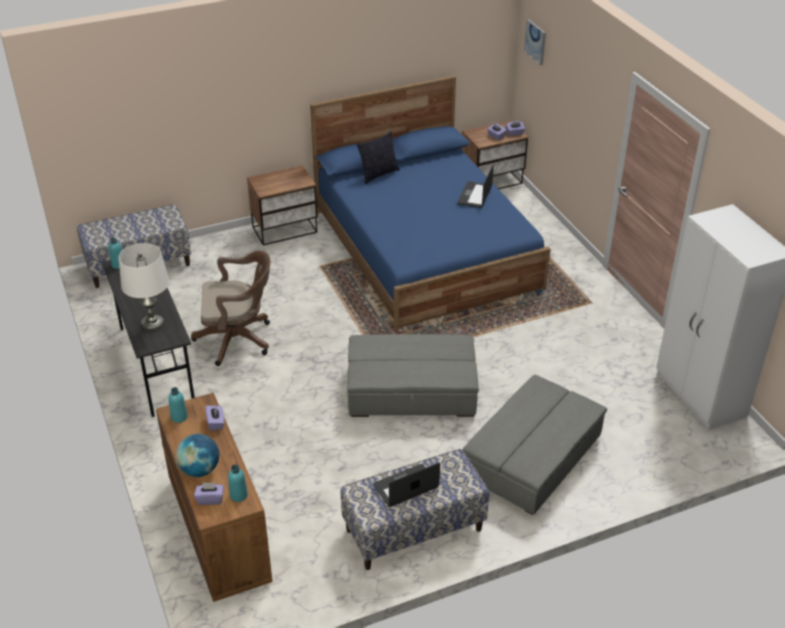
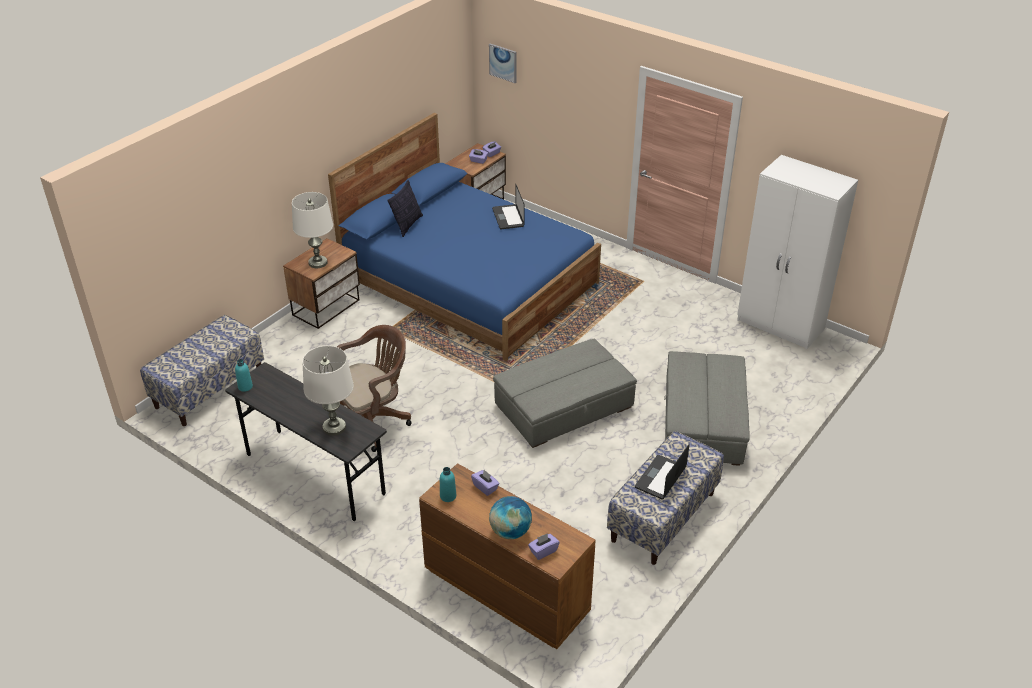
camera: 30 degrees left, 0 degrees up
turquoise bottle [228,465,248,502] -> none
none -> white table lamp [292,192,333,268]

